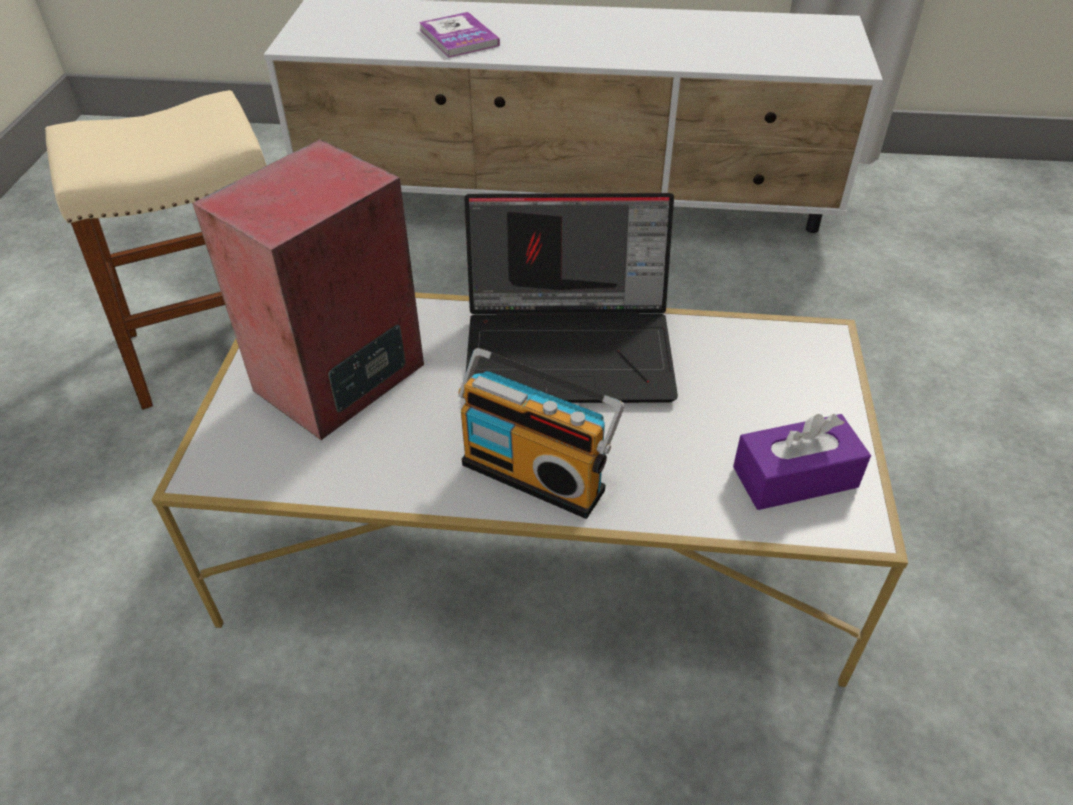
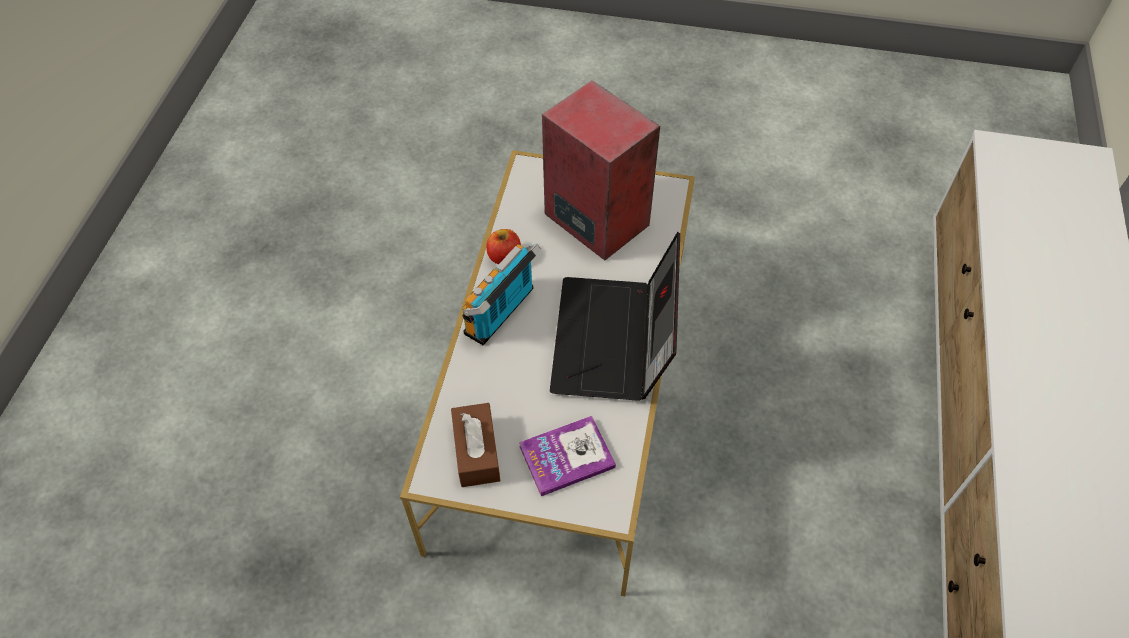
camera: 95 degrees right, 10 degrees up
beige stool [45,90,266,410] -> none
book [419,12,500,57] -> book moved to [519,416,616,496]
purple tissue box [733,414,871,510] -> brown tissue box [451,403,500,487]
none -> apple [486,229,521,264]

